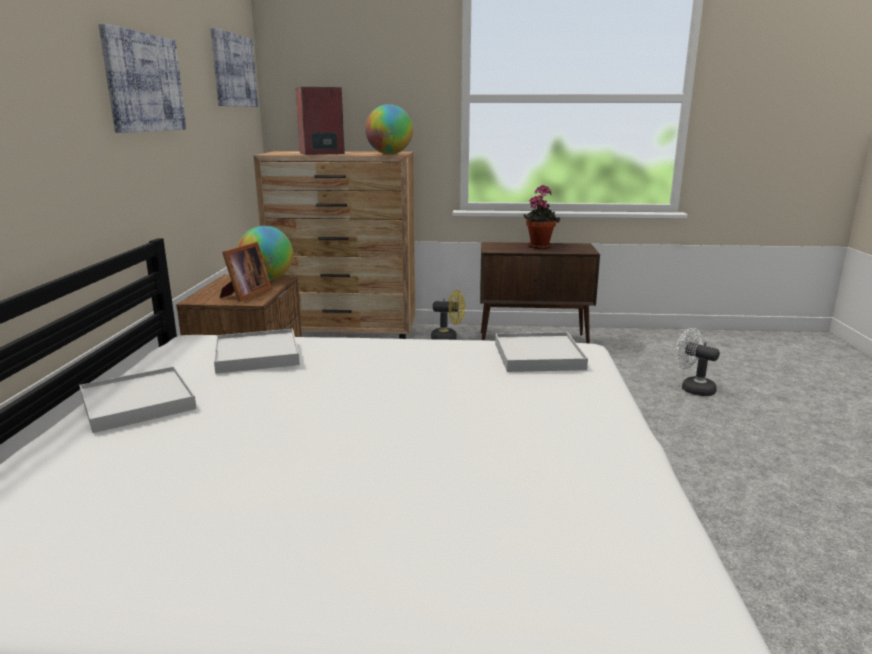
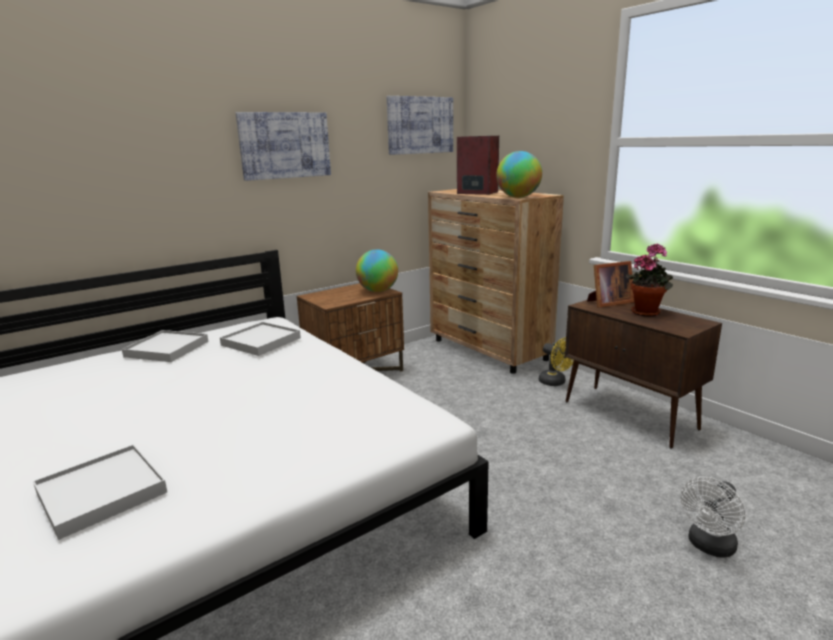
camera: 50 degrees right, 0 degrees up
picture frame [220,242,272,302] -> picture frame moved to [587,261,634,307]
white tray [495,332,588,372] -> white tray moved to [33,444,167,540]
white fan [675,328,720,396] -> white fan turned 135 degrees counterclockwise [681,477,746,558]

